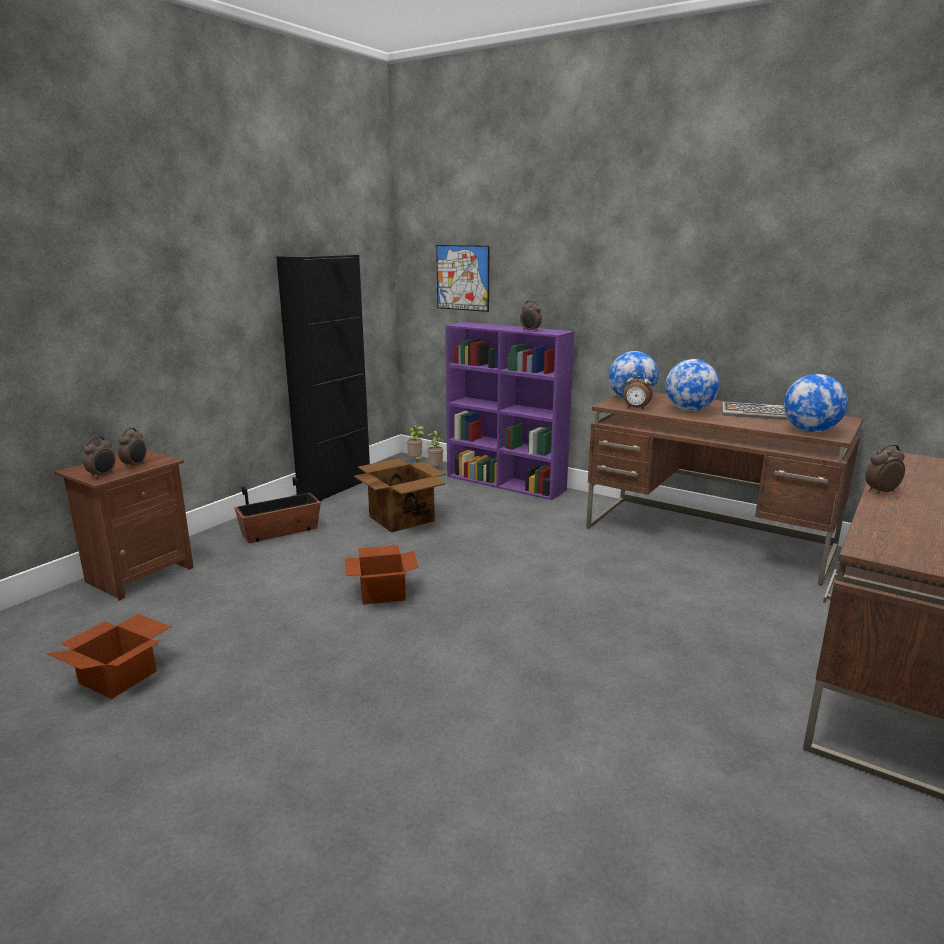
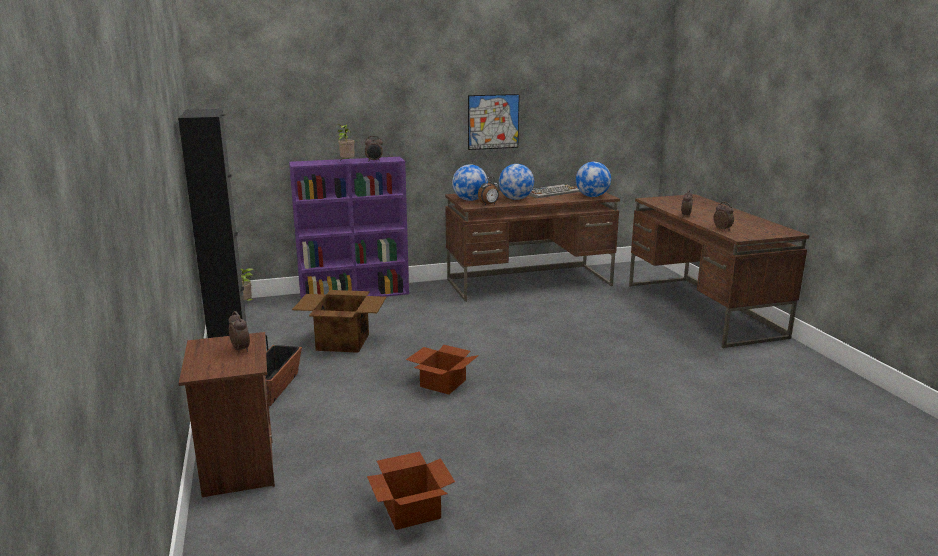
camera: 50 degrees left, 0 degrees up
alarm clock [83,436,115,479] -> alarm clock moved to [713,202,734,231]
potted plant [427,431,444,466] -> potted plant moved to [337,124,355,160]
picture [436,245,490,312] -> picture moved to [468,94,520,150]

